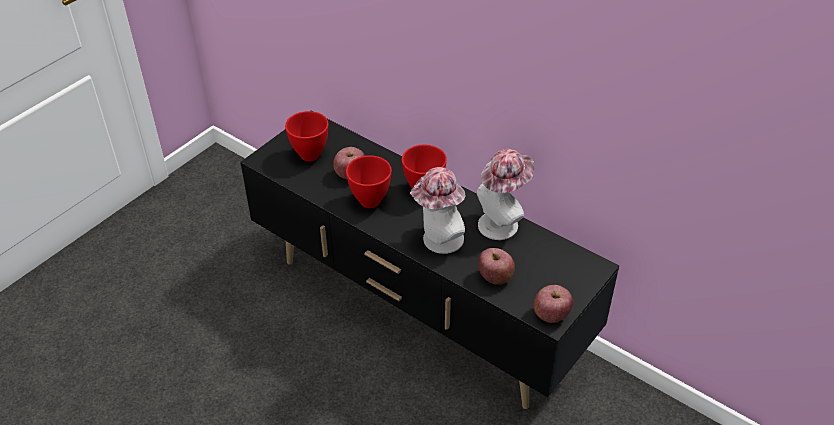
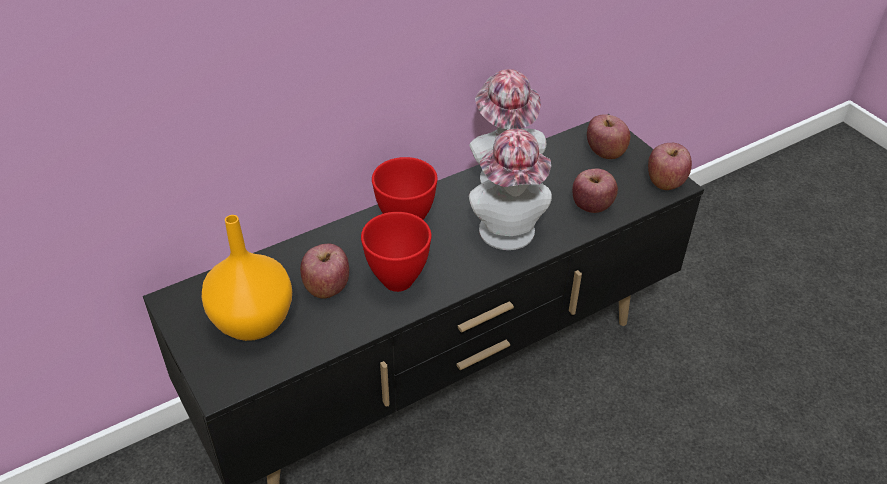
camera: 70 degrees left, 0 degrees up
red bowl [285,111,329,162] -> orange vase [201,215,292,341]
none -> apple [587,114,630,159]

